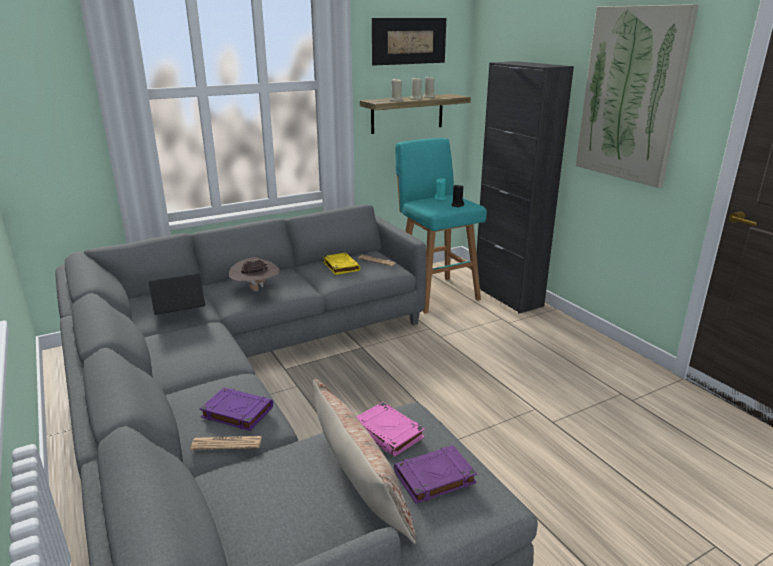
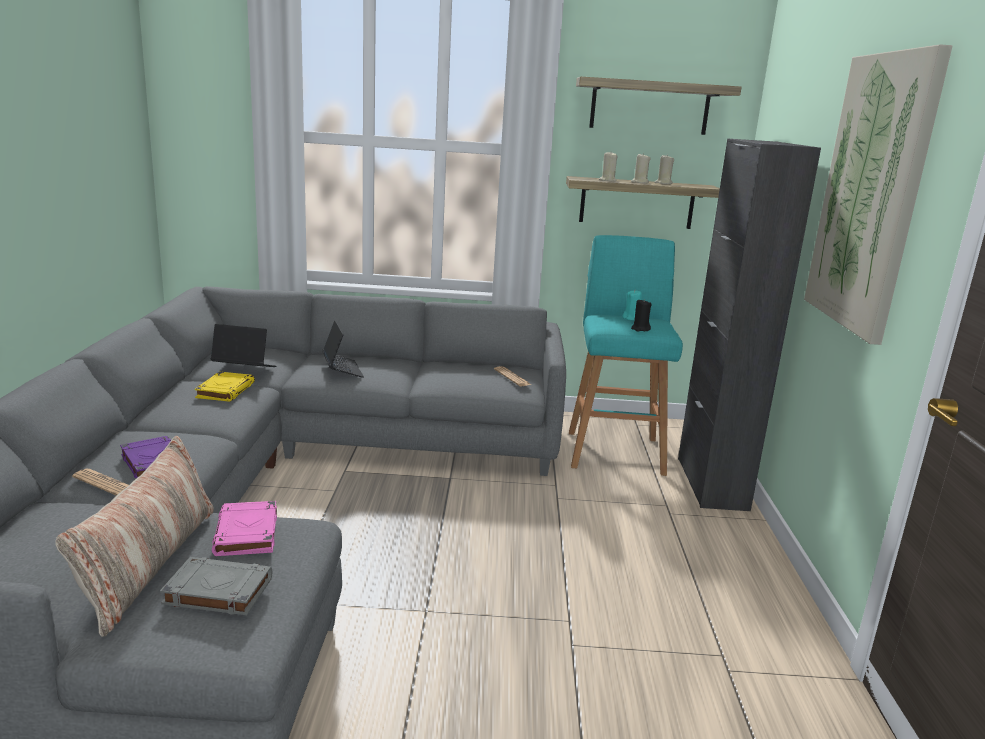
camera: 30 degrees right, 5 degrees down
brown hat [229,257,280,291] -> laptop [322,320,364,378]
yellow book [323,253,360,275] -> yellow book moved to [195,372,255,402]
picture [372,18,446,66] -> shelf [576,77,742,135]
purple book [394,445,477,504] -> grey book [160,557,272,615]

